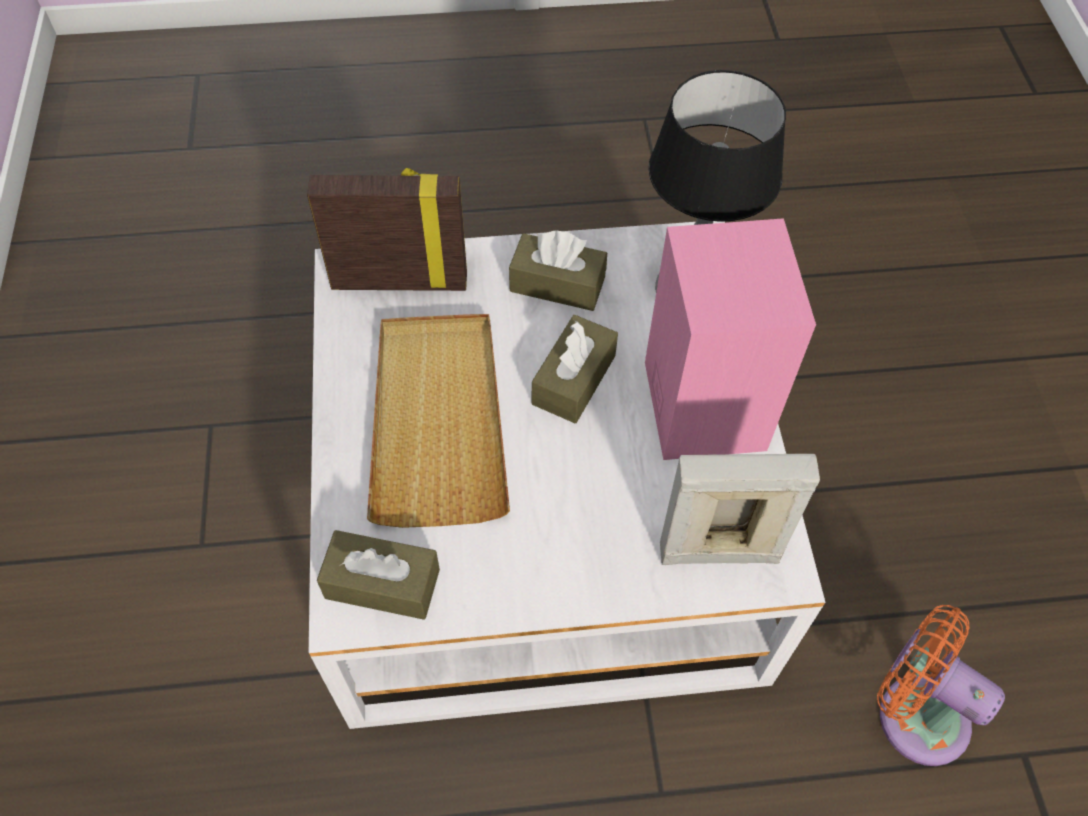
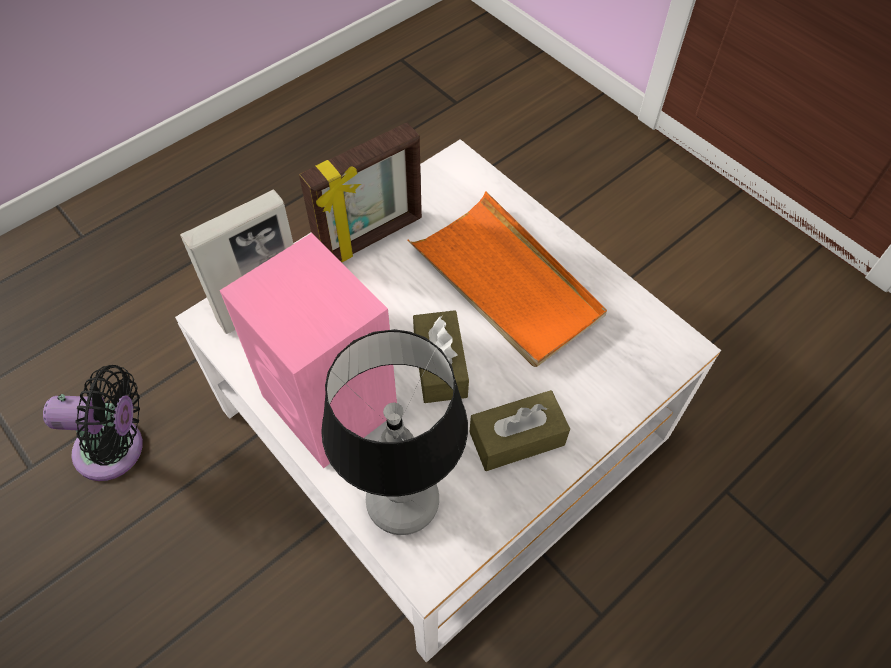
camera: 145 degrees right, 0 degrees up
picture frame [307,168,467,291] -> picture frame moved to [299,122,422,262]
brown tissue box [317,530,440,620] -> none
beige tray [367,314,510,528] -> orange tray [408,191,607,367]
orange fan [877,605,1005,766] -> black fan [43,365,143,481]

